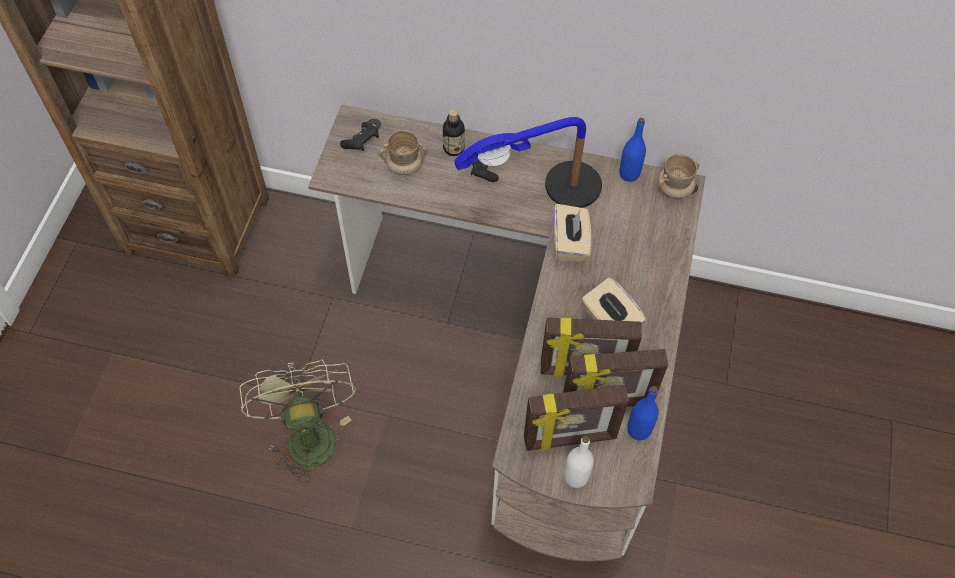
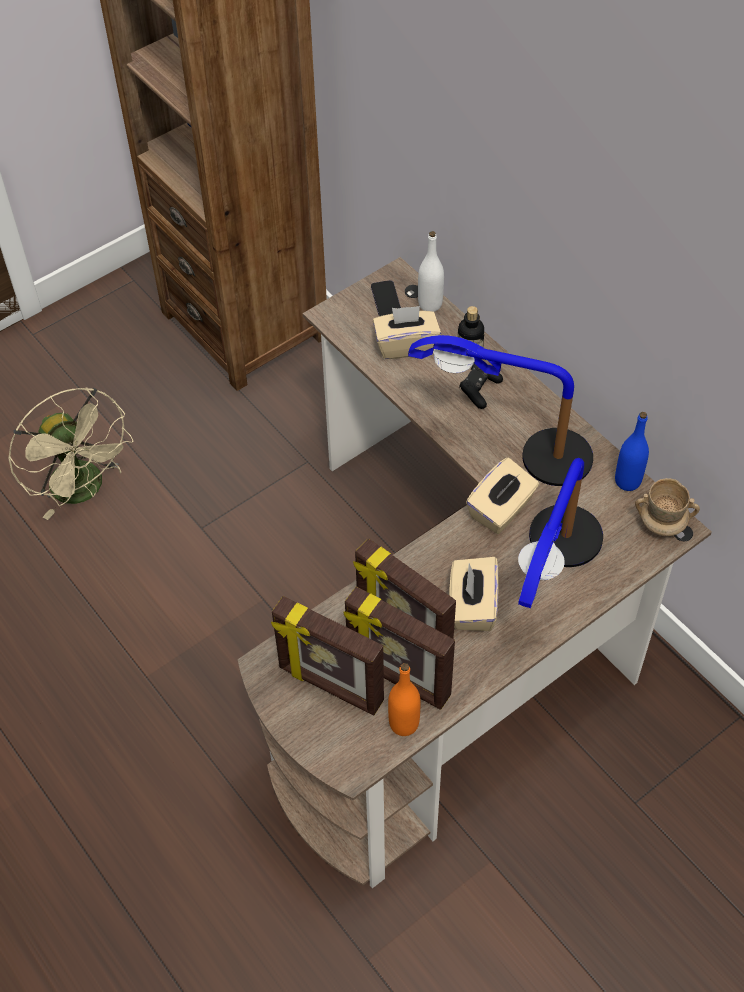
camera: 40 degrees right, 5 degrees down
green fan [239,359,356,483] -> none
black game controller [340,122,379,151] -> phone [371,280,401,316]
beige mug [379,130,428,175] -> beige tissue box [373,306,441,359]
white bottle [564,436,594,488] -> white bottle moved to [418,231,444,312]
blue bottle [627,386,659,441] -> orange bottle [388,663,421,736]
none -> beige fan [8,387,133,520]
none -> table lamp [518,458,603,608]

